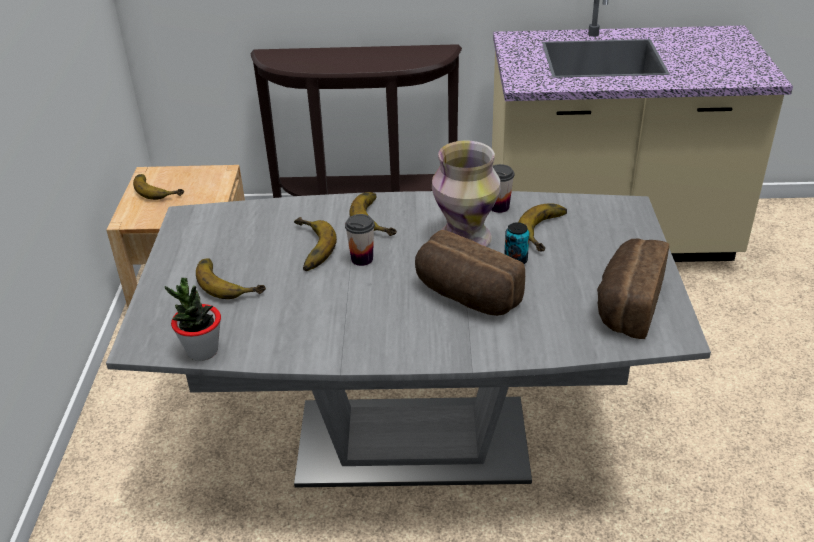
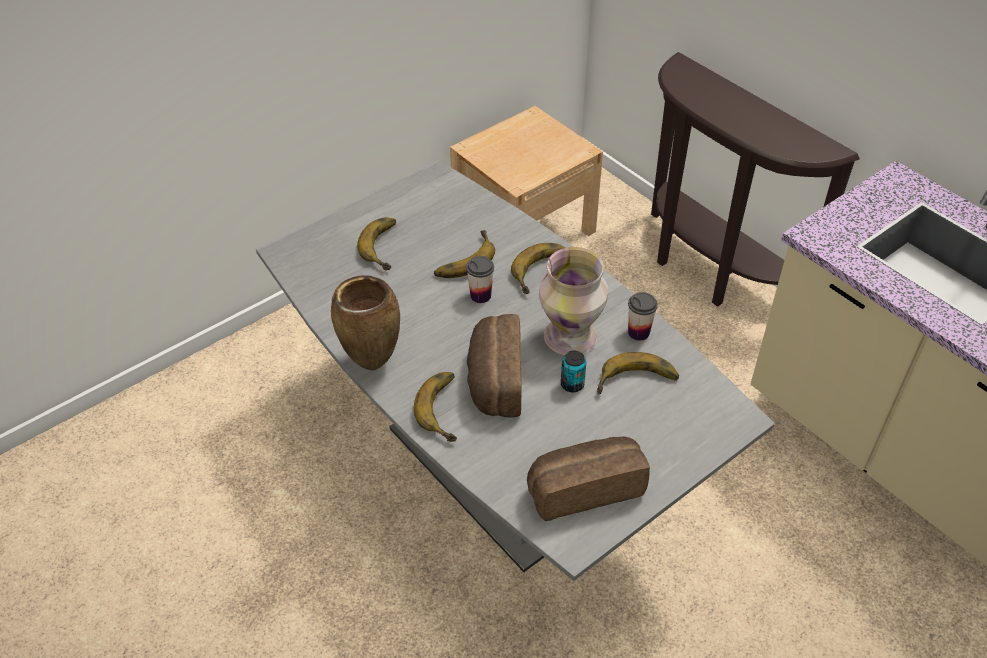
camera: 50 degrees right, 10 degrees up
banana [133,174,184,200] -> banana moved to [414,372,457,442]
potted plant [165,278,221,361] -> none
none -> brown vase [331,275,400,371]

